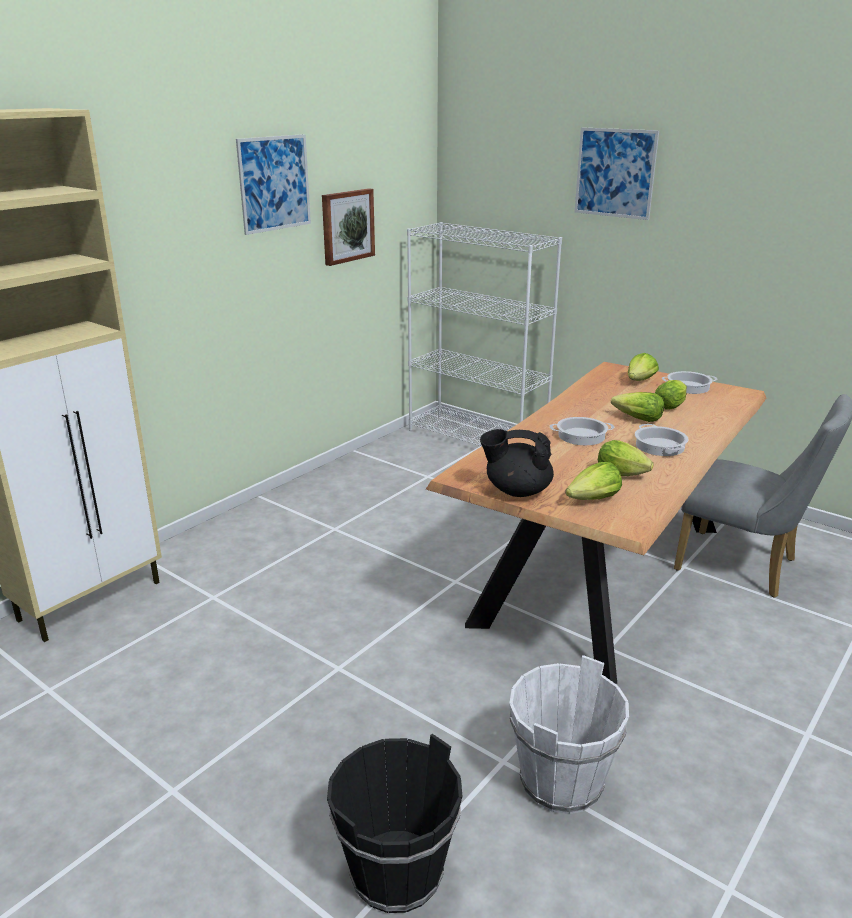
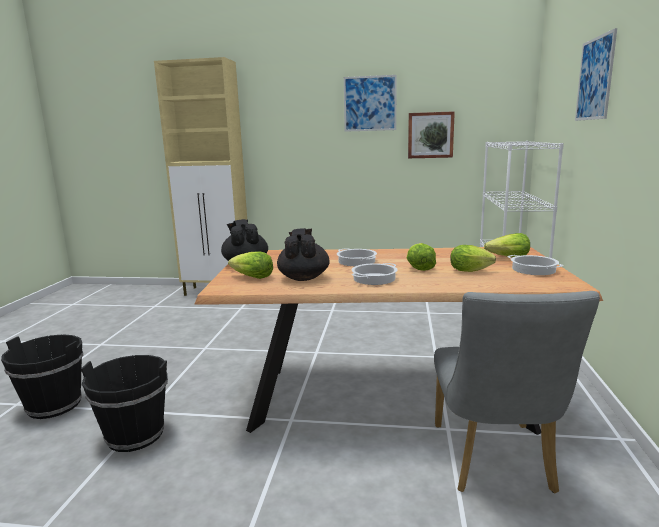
camera: 60 degrees right, 10 degrees down
white bucket [509,655,629,814] -> black bucket [81,355,168,452]
lettuce [598,440,654,476] -> black teapot [277,228,330,281]

